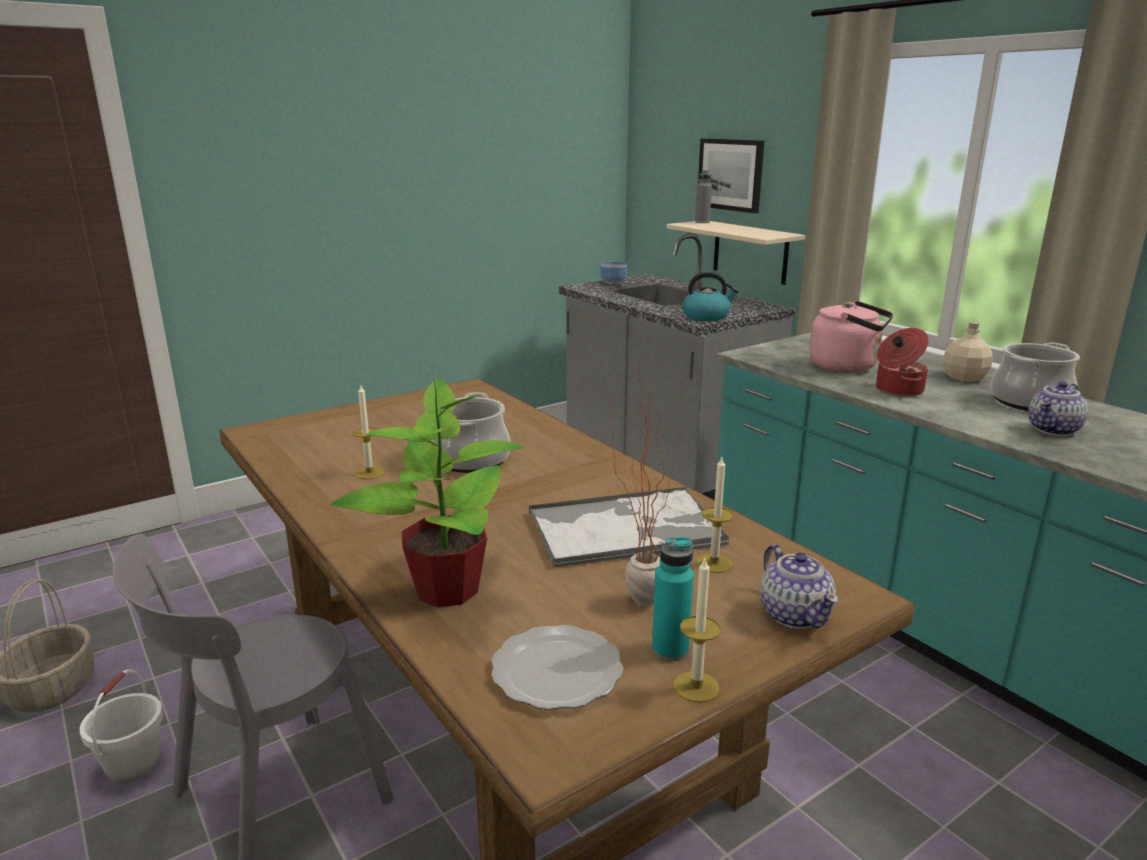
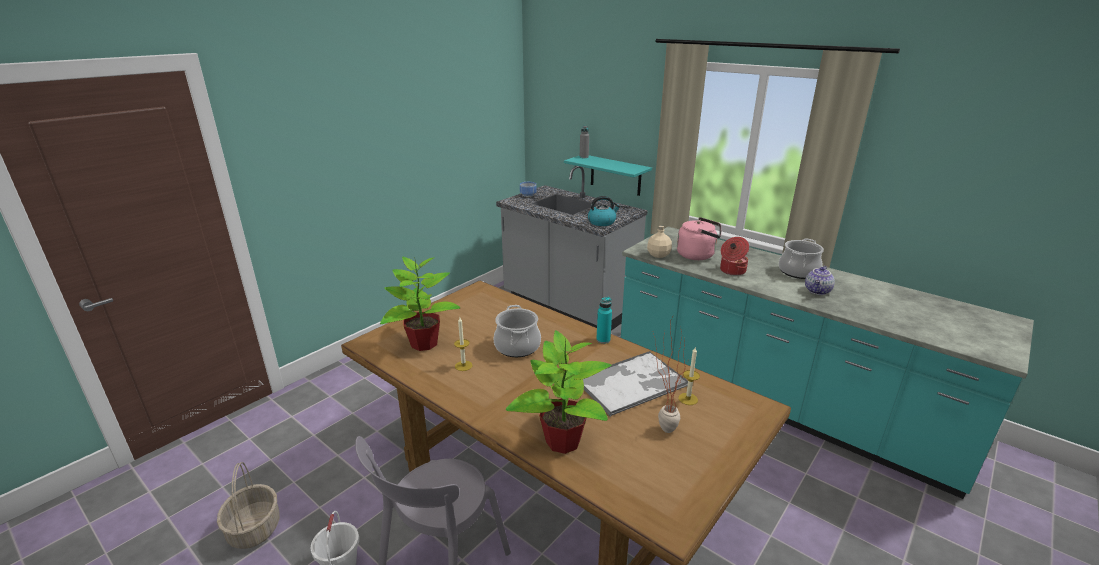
camera: 15 degrees left, 5 degrees up
plate [491,625,623,710] -> none
turquoise bottle [652,537,694,661] -> turquoise bottle moved to [596,297,612,344]
beige shelf [666,221,806,285] -> turquoise shelf [564,155,652,196]
candle [674,558,721,703] -> none
picture [698,138,764,213] -> none
teapot [761,544,839,629] -> none
beige bottle [943,322,993,382] -> beige bottle moved to [647,226,672,258]
none -> potted plant [380,257,460,351]

